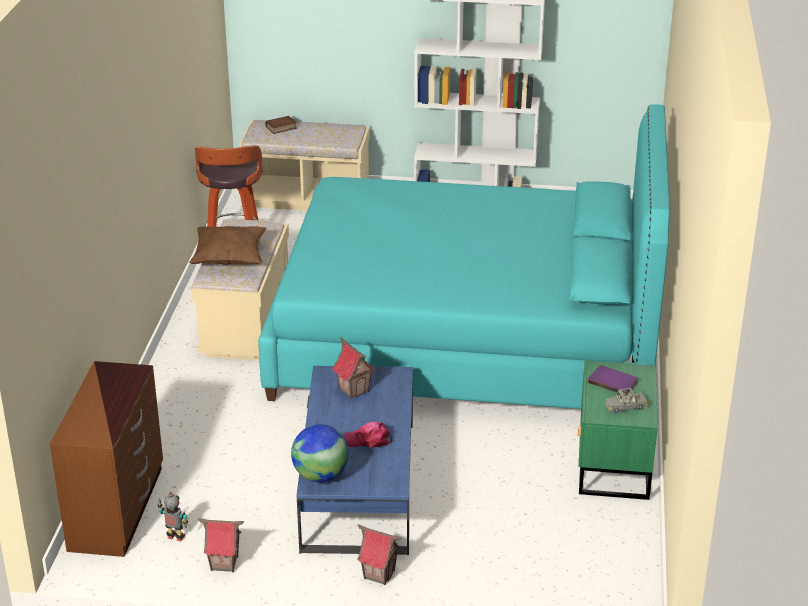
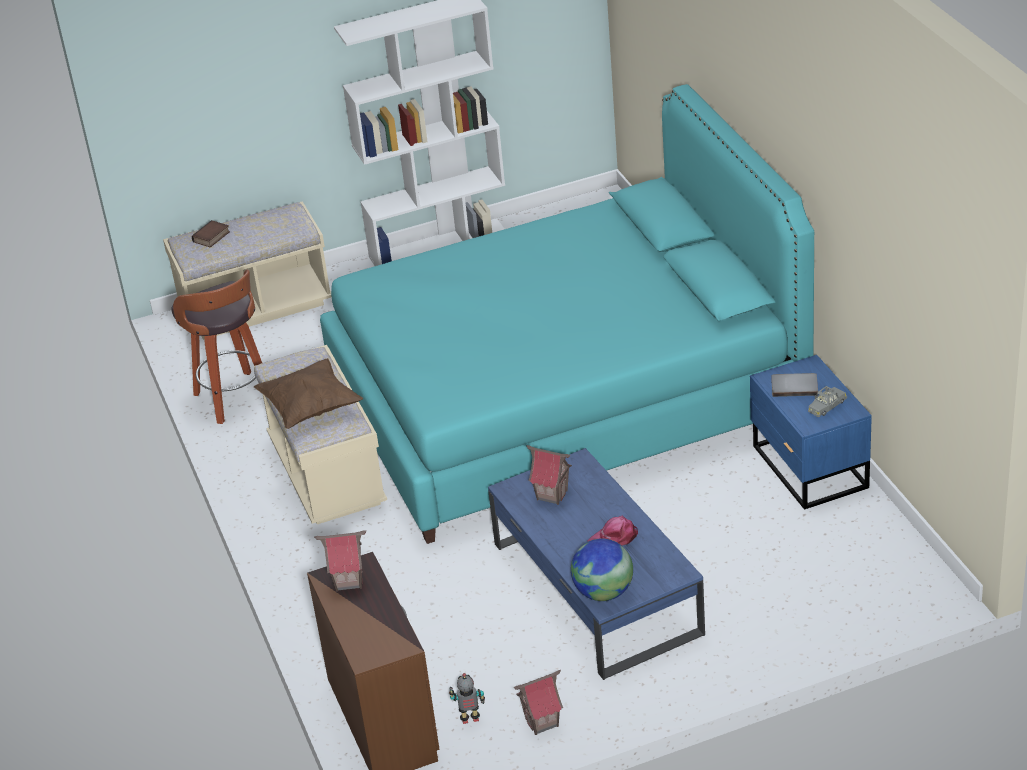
camera: 25 degrees left, 5 degrees up
toy house [357,525,401,585] -> toy house moved to [314,530,366,591]
green nightstand [578,360,658,500] -> blue nightstand [750,355,872,510]
purple book [587,365,638,394] -> grey book [771,373,818,397]

